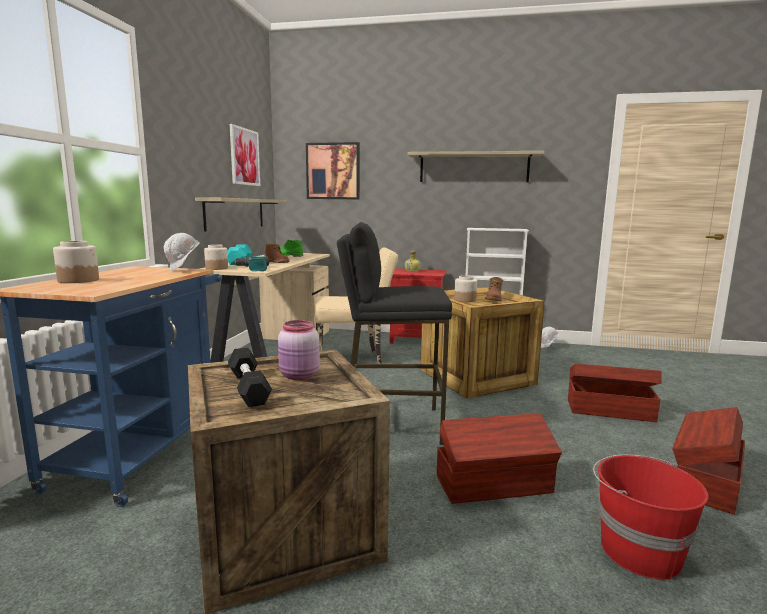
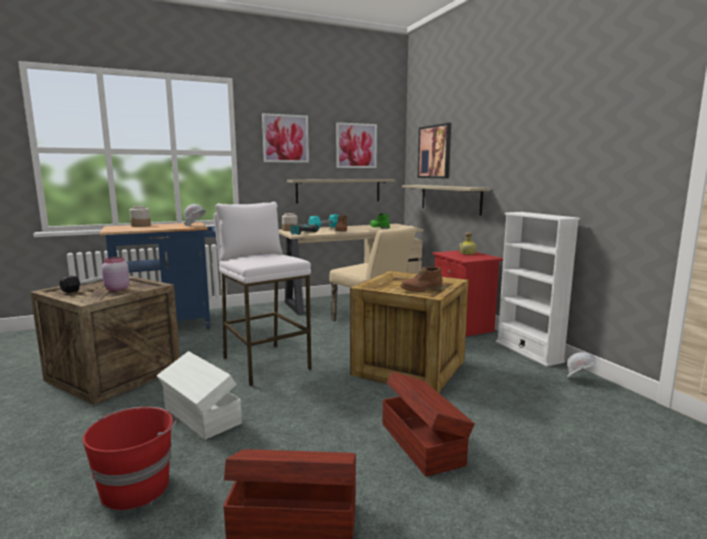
camera: 55 degrees right, 0 degrees up
black stool [337,222,452,445] -> white stool [214,202,312,387]
shelf [408,151,545,182] -> shelf moved to [402,185,490,216]
brown storage box [437,413,562,504] -> white storage box [157,351,242,440]
jar [454,275,477,302] -> none
none -> picture [262,113,309,163]

